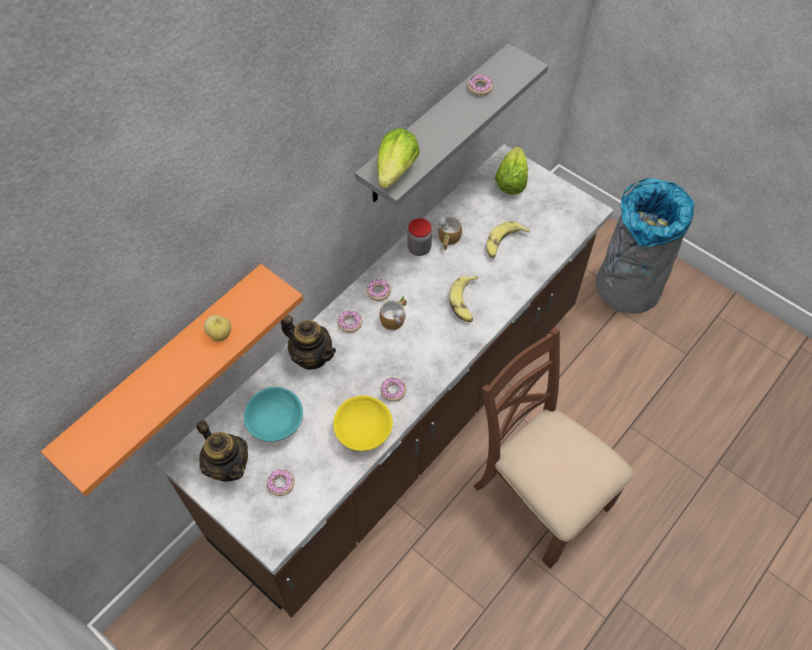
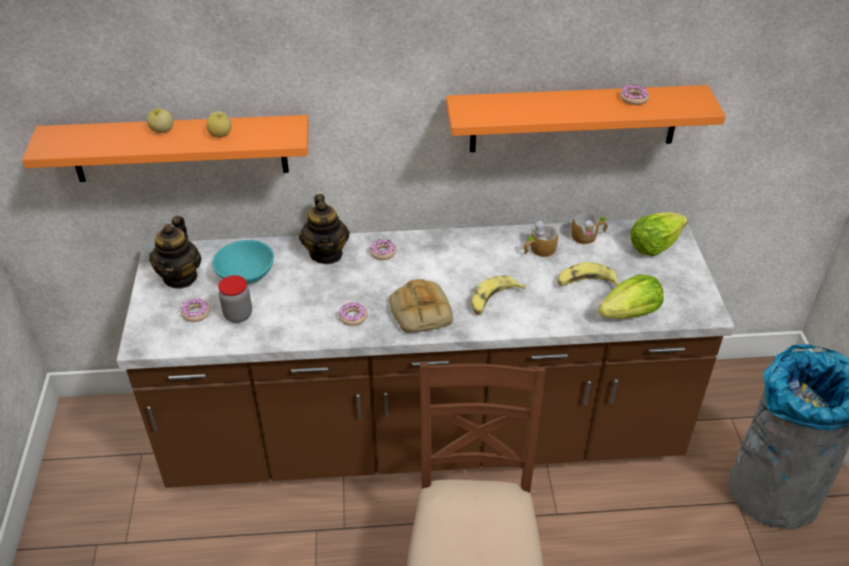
camera: 45 degrees right, 15 degrees down
yellow bowl [333,396,393,451] -> none
grey shelf [355,43,548,206] -> orange shelf [446,85,726,152]
donut [367,279,391,301] -> none
lettuce [377,128,420,188] -> lettuce moved to [598,274,664,319]
mug [380,296,407,331] -> mug moved to [571,213,608,244]
jar [407,218,432,256] -> jar moved to [218,275,252,323]
none -> apple [147,108,174,133]
none -> bread [390,279,453,333]

